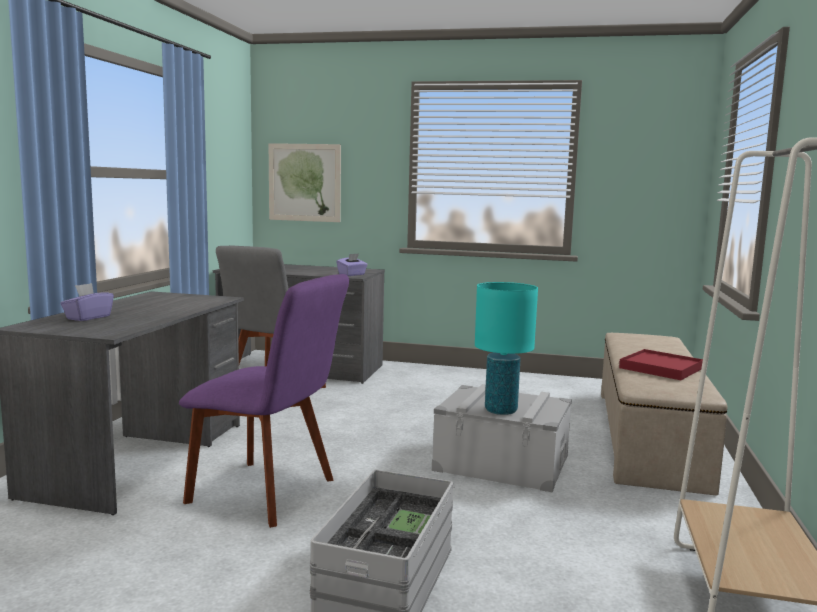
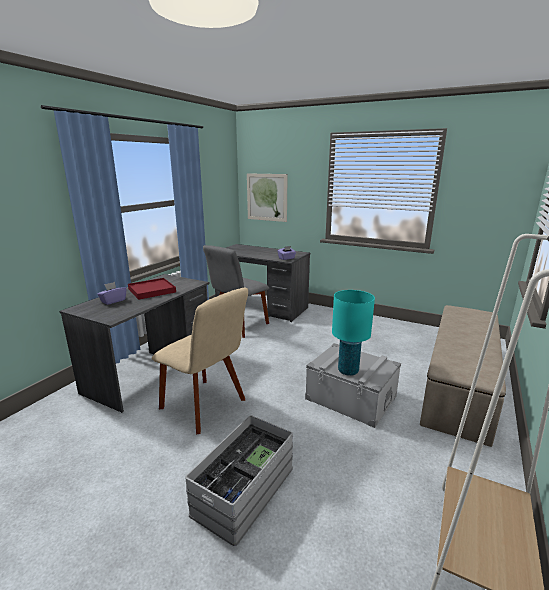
camera: 15 degrees right, 10 degrees up
purple chair [179,274,349,528] -> beige chair [152,287,248,434]
red tray [619,349,703,380] -> red tray moved to [128,278,176,300]

